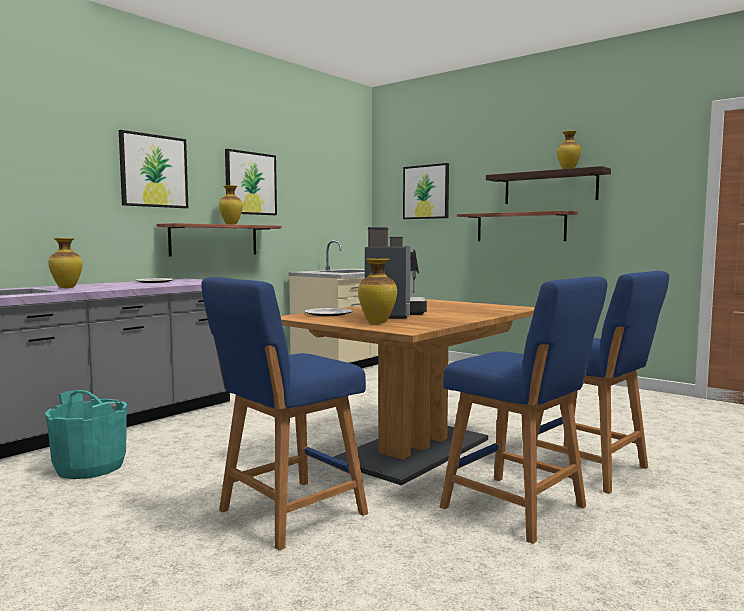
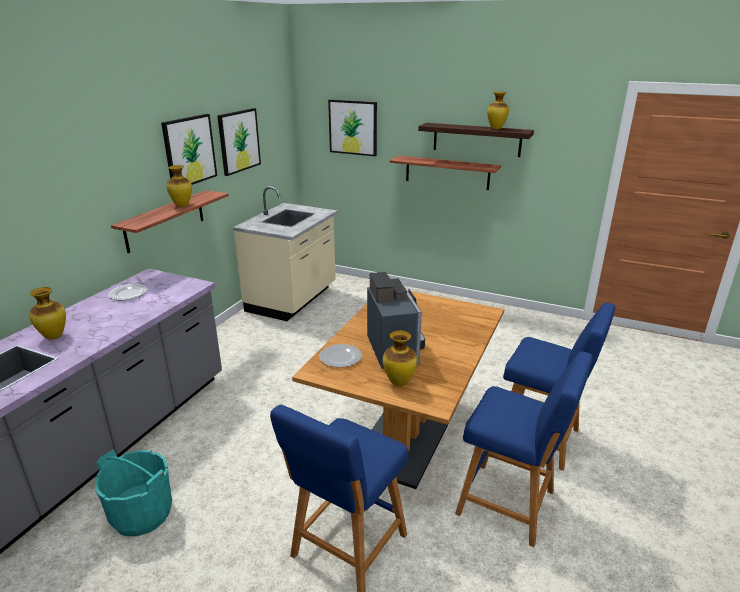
camera: 15 degrees left, 20 degrees up
picture [119,130,188,208] -> picture moved to [217,108,261,176]

